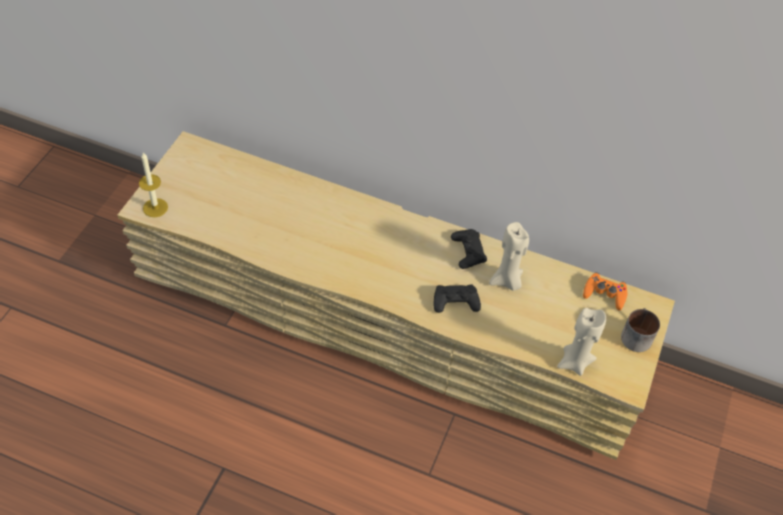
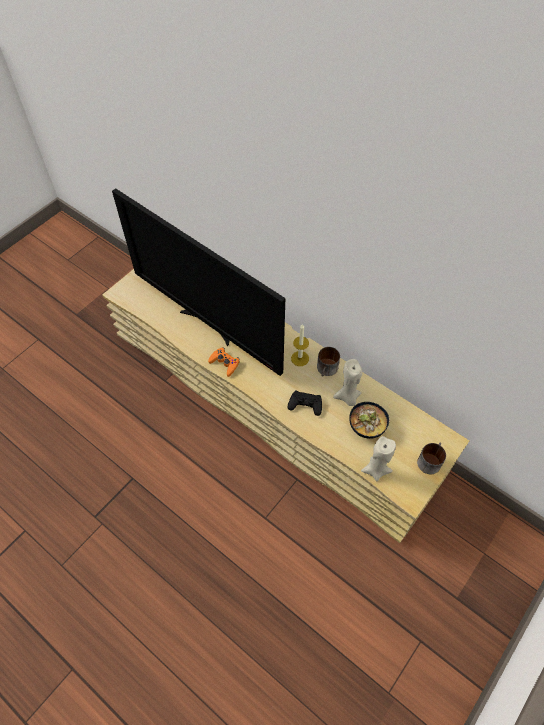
camera: 20 degrees right, 5 degrees up
candle [139,153,168,217] -> candle moved to [291,324,309,366]
black game controller [451,229,487,269] -> mug [317,347,340,377]
orange game controller [583,272,627,311] -> orange game controller moved to [208,347,239,377]
none -> television [112,188,285,376]
none -> bowl [349,402,389,439]

